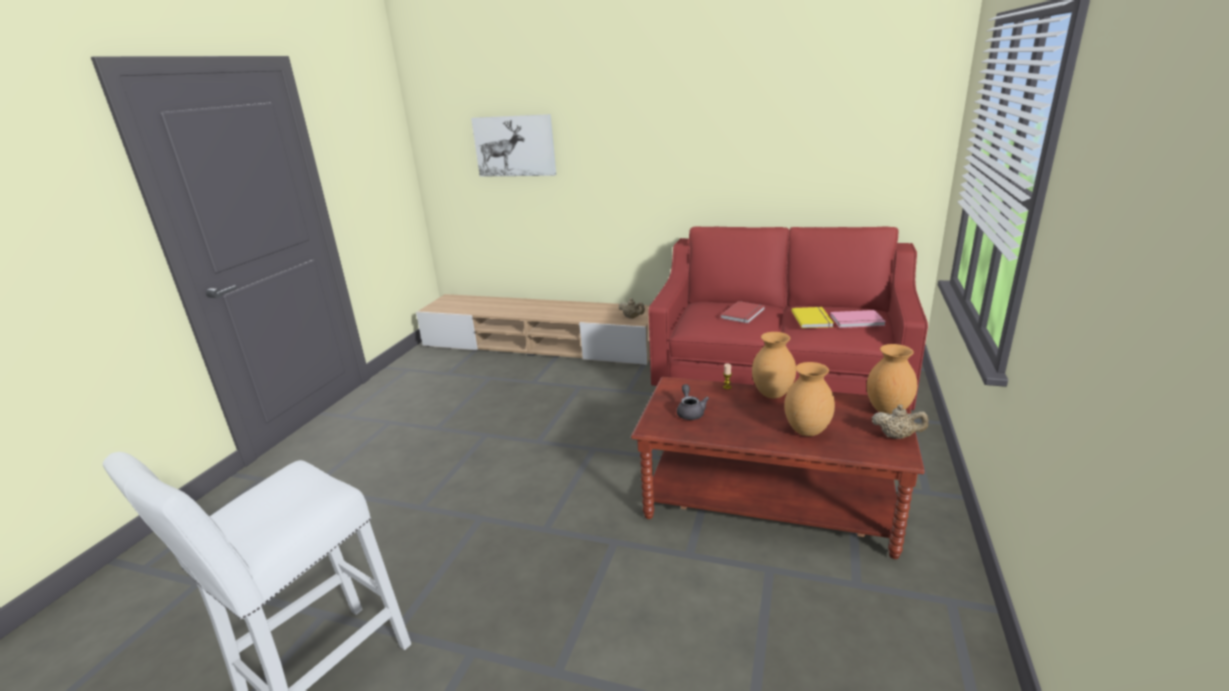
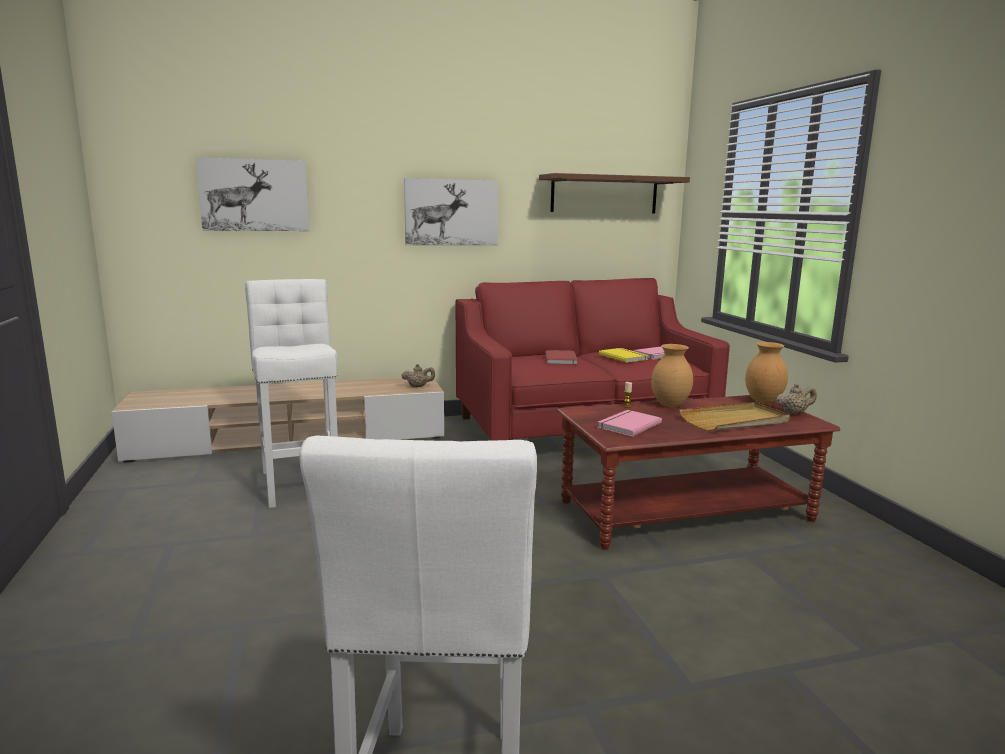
camera: 35 degrees left, 10 degrees down
grey teapot [677,384,709,420] -> pink book [597,410,662,437]
brown vase [784,362,835,436] -> beige tray [679,402,790,431]
none -> white stool [245,279,338,508]
none -> picture [404,178,498,245]
none -> brown shelf [539,173,690,213]

